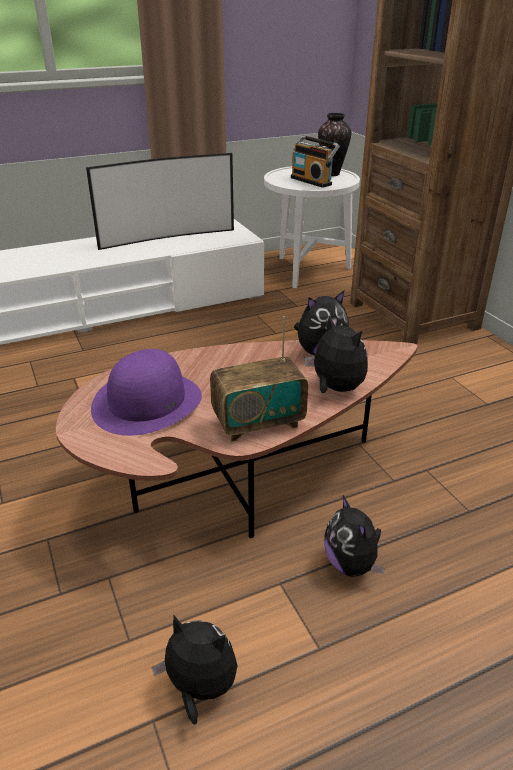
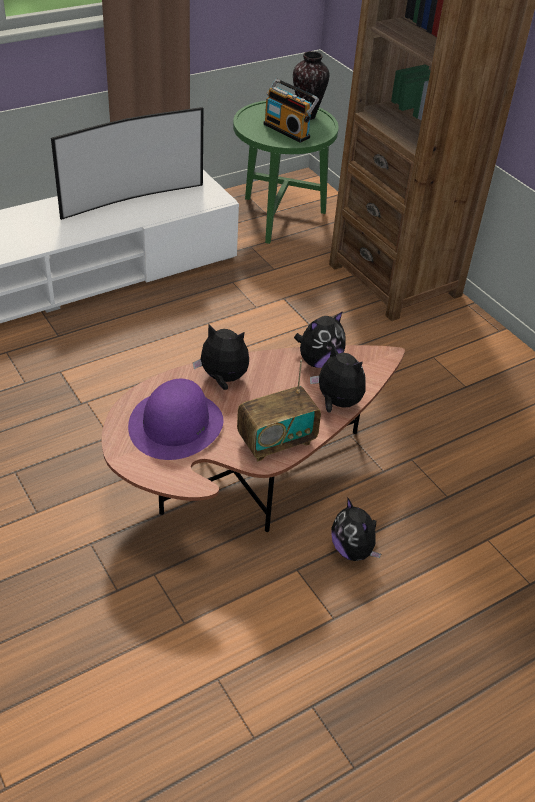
camera: 10 degrees left, 10 degrees up
plush toy [151,615,238,725] -> plush toy moved to [193,324,249,390]
white side table [264,166,360,288] -> green side table [233,100,339,244]

